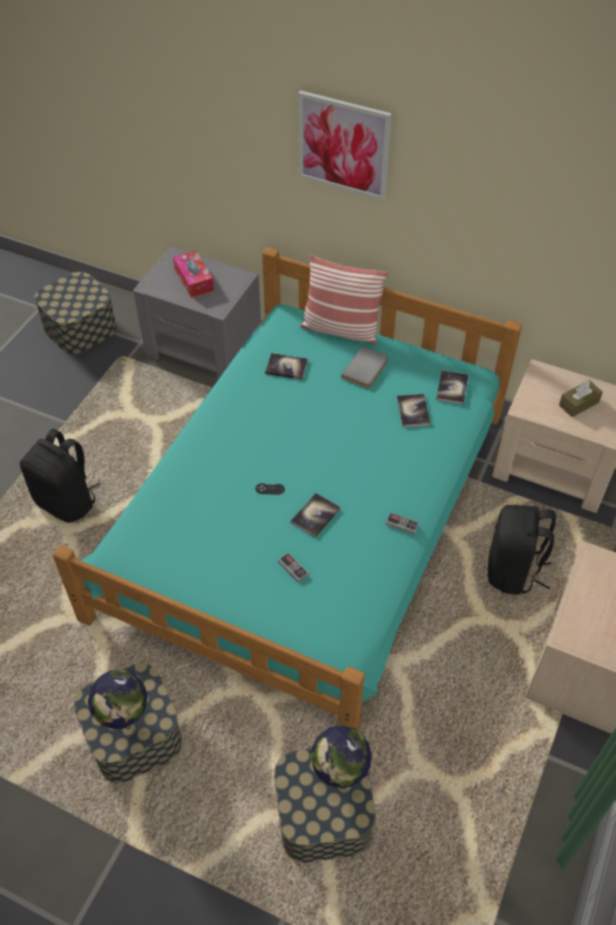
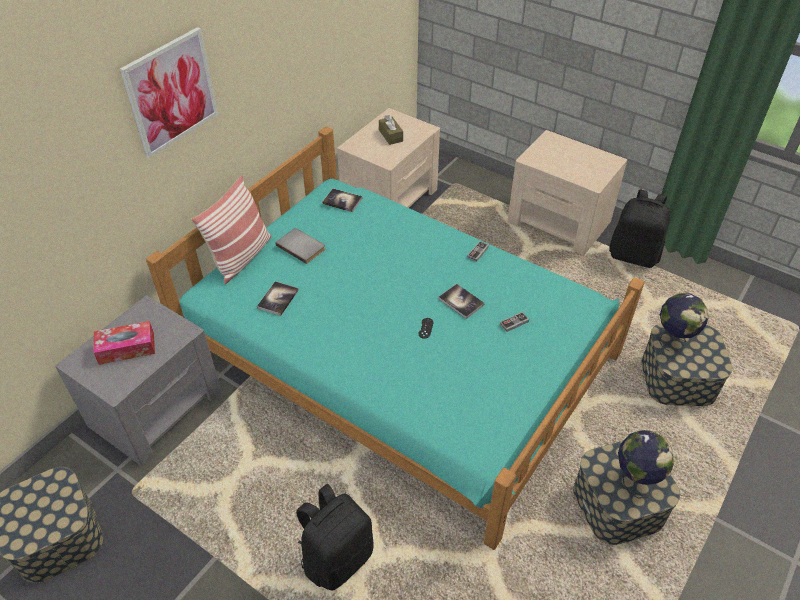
camera: 80 degrees left, 5 degrees down
book [397,394,431,427] -> none
black backpack [488,505,556,595] -> black backpack moved to [609,189,670,268]

